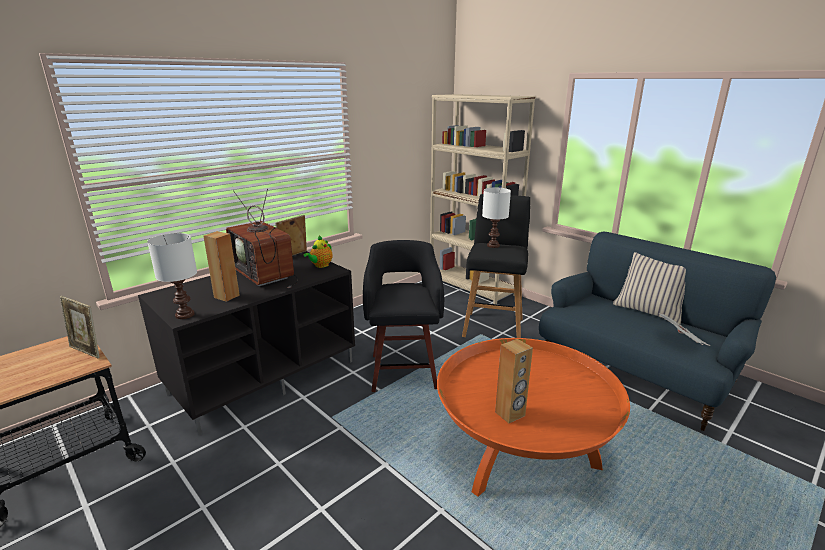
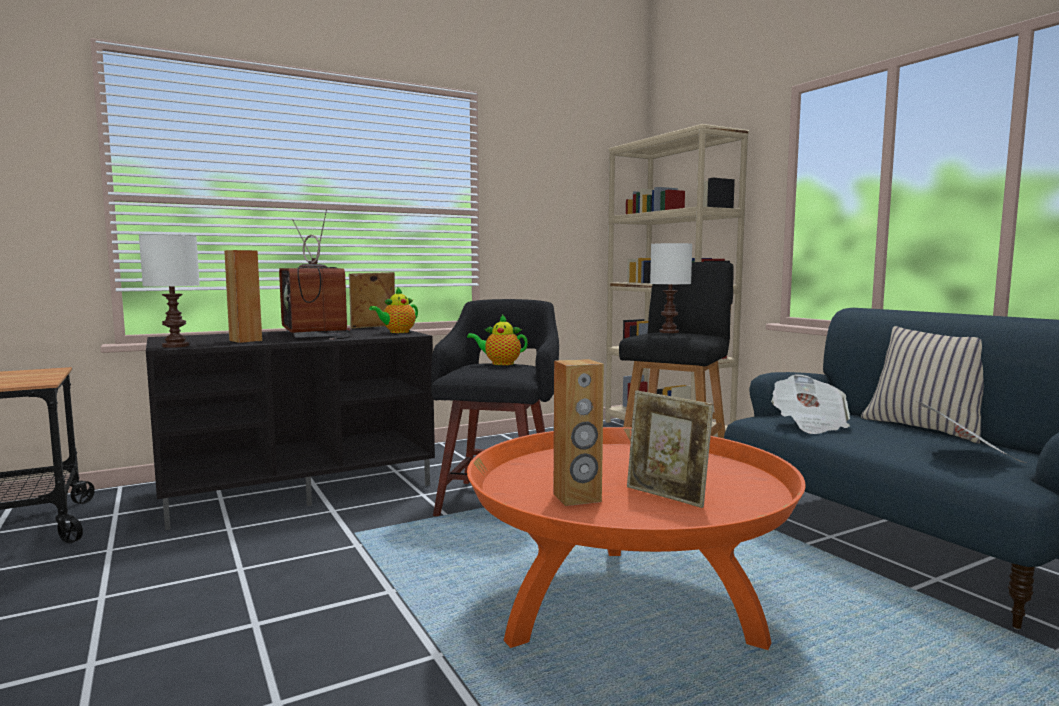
camera: 15 degrees right, 15 degrees down
picture frame [60,296,100,358] -> picture frame moved to [627,390,714,508]
none -> teapot [467,315,528,365]
none -> newspaper [771,375,850,434]

